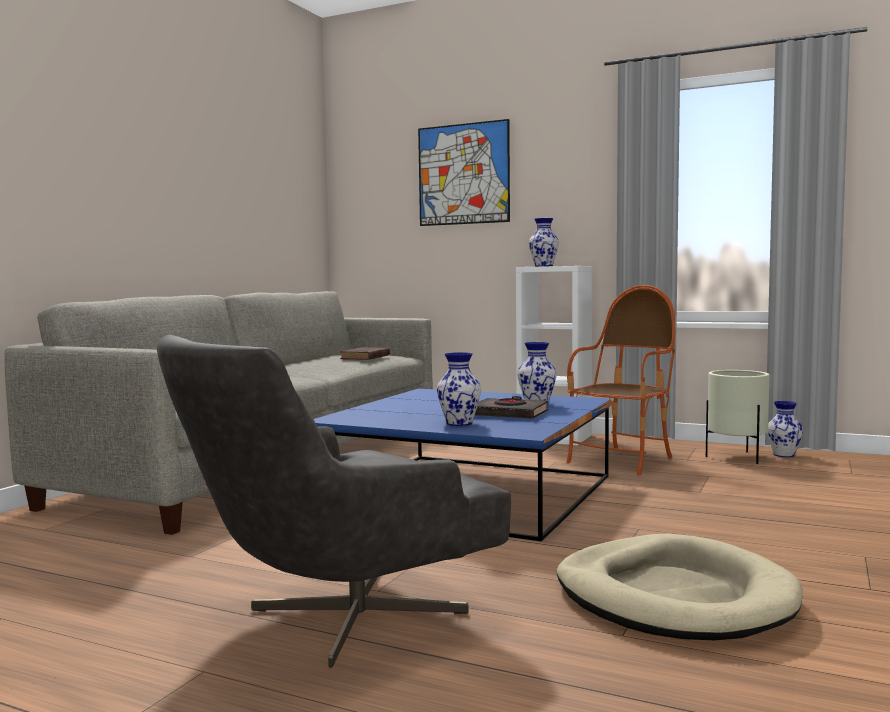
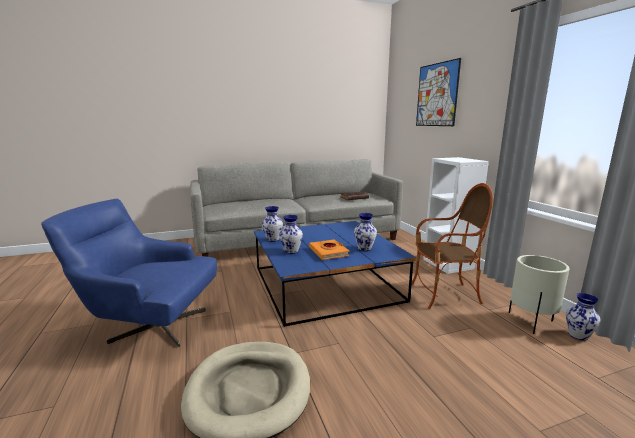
camera: 45 degrees right, 10 degrees up
grey armchair [157,335,511,668] -> blue armchair [41,199,217,347]
black book [475,396,548,419] -> orange book [309,240,350,260]
vase [529,218,559,267] -> vase moved to [262,206,283,242]

